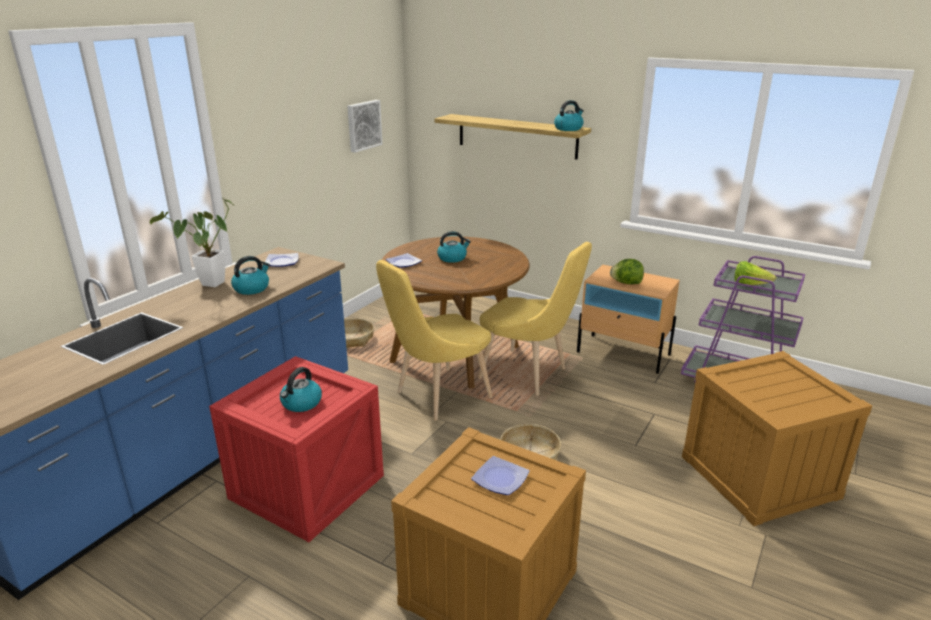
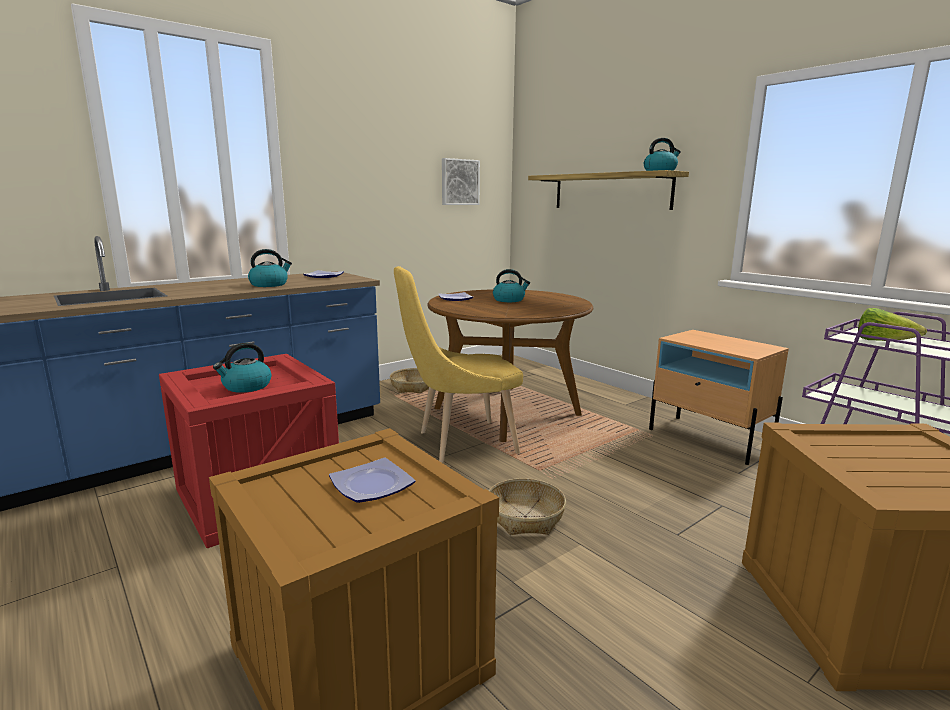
camera: 20 degrees right, 10 degrees down
potted plant [150,197,235,287] -> none
yellow chair [478,242,592,396] -> none
lettuce [610,259,644,284] -> none

